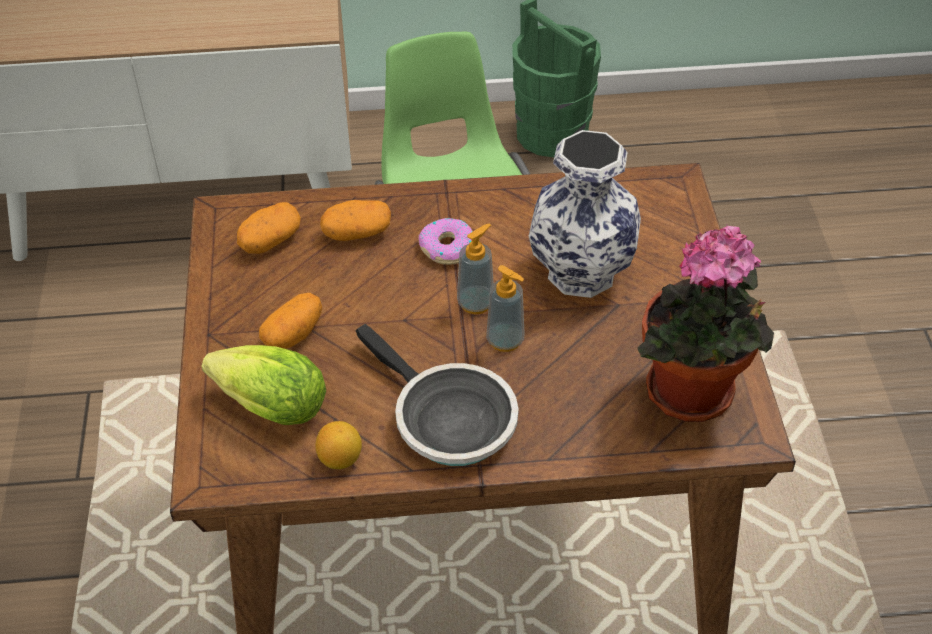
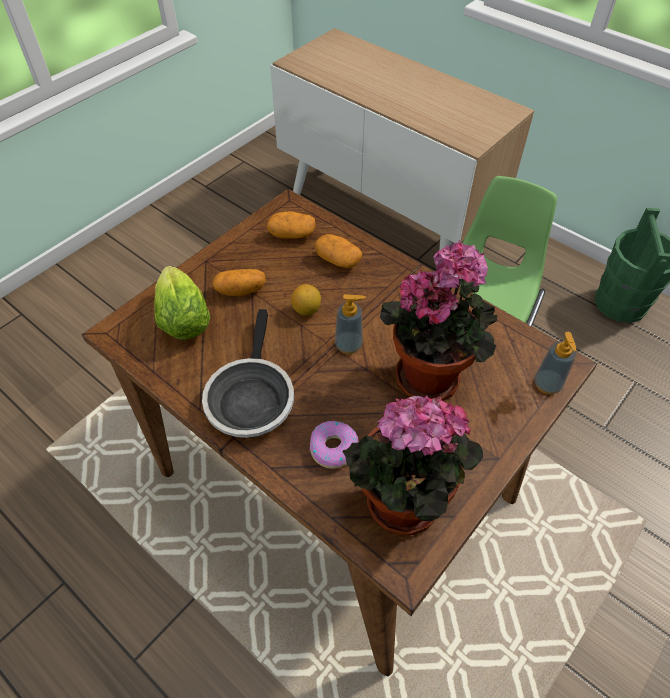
camera: 45 degrees right, 5 degrees up
lemon [315,421,362,469] -> lemon moved to [291,284,321,316]
donut [418,218,473,265] -> donut moved to [310,421,359,469]
soap dispenser [486,265,525,352] -> soap dispenser moved to [534,332,576,394]
vase [529,130,641,298] -> potted plant [380,240,497,400]

